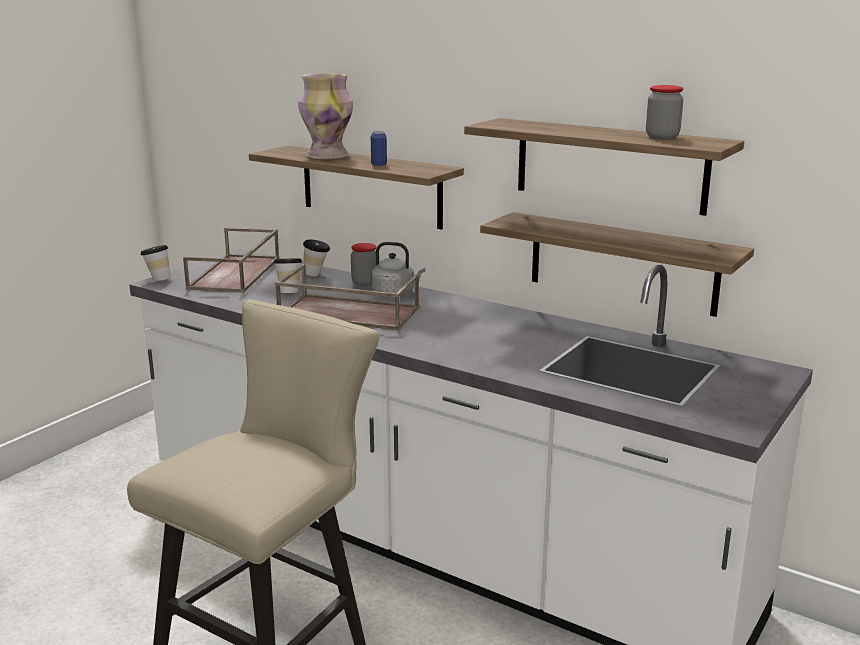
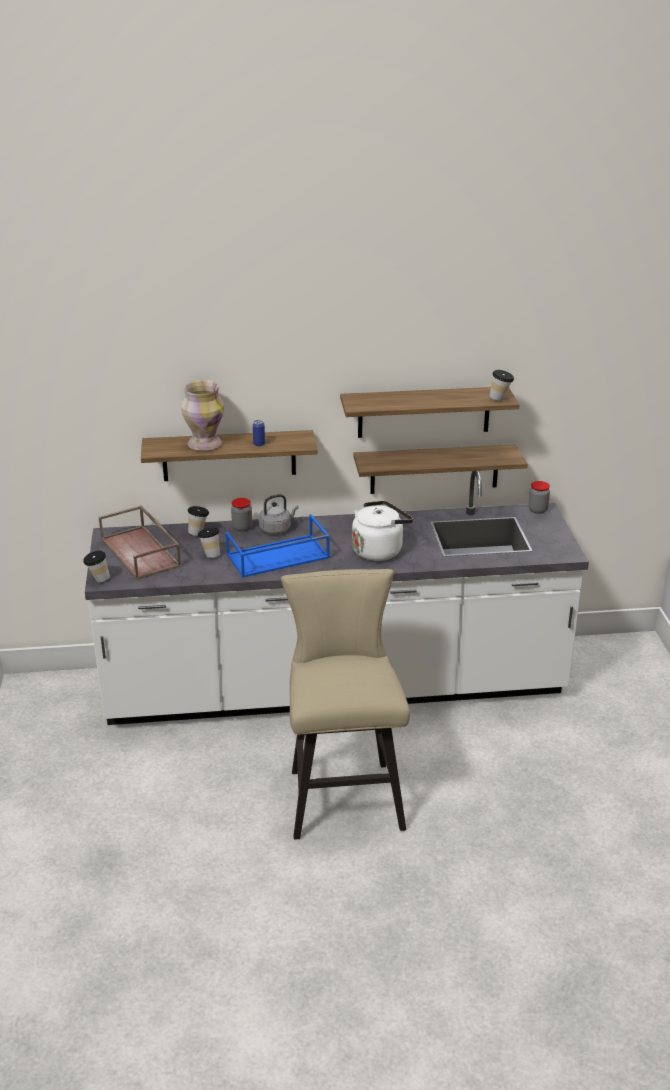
camera: 40 degrees left, 10 degrees up
brown tray [275,264,419,330] -> blue tray [226,514,330,578]
jar [646,85,684,139] -> jar moved to [528,481,550,514]
none -> white kettle [352,500,413,561]
none -> cup [489,370,514,401]

